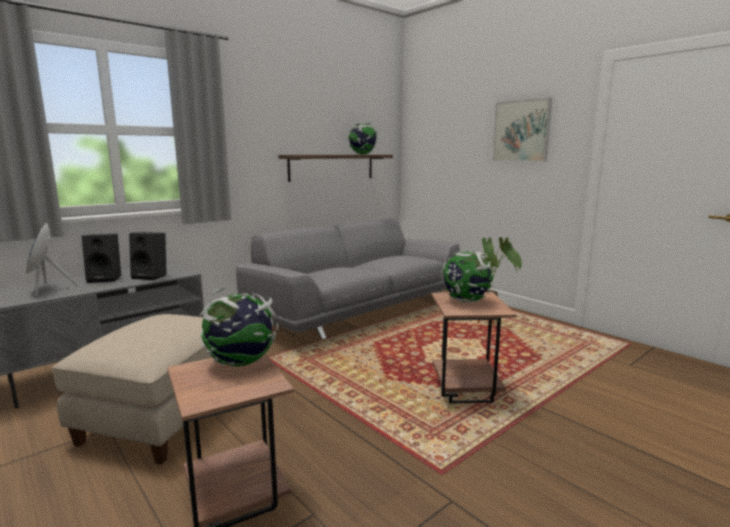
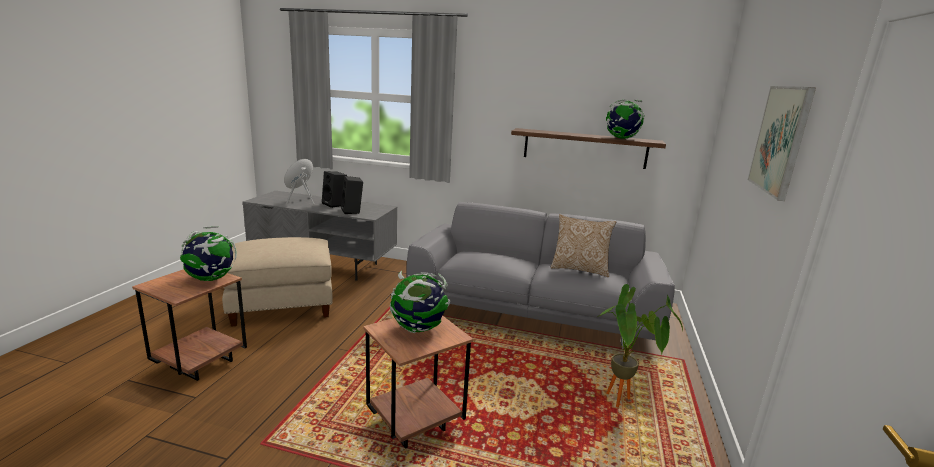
camera: 55 degrees right, 5 degrees up
none -> pillow [551,214,617,277]

